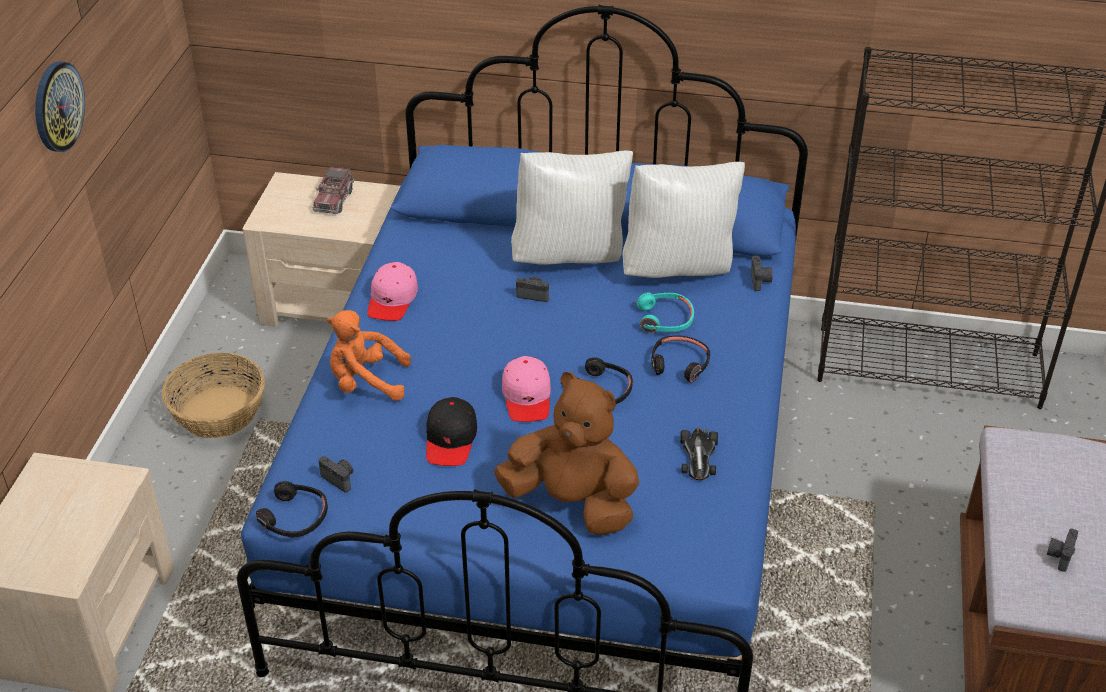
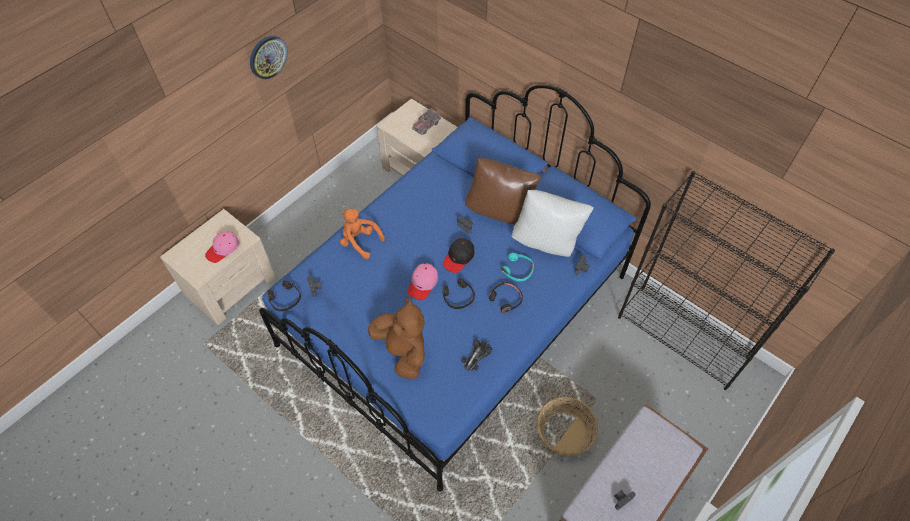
camera: 30 degrees right, 15 degrees up
basket [162,353,265,438] -> basket moved to [537,397,598,456]
pink cap [367,262,418,321] -> pink cap moved to [205,231,239,263]
black cap [426,397,477,466] -> black cap moved to [442,238,474,273]
white pillow [511,151,633,265] -> brown pillow [465,158,542,224]

